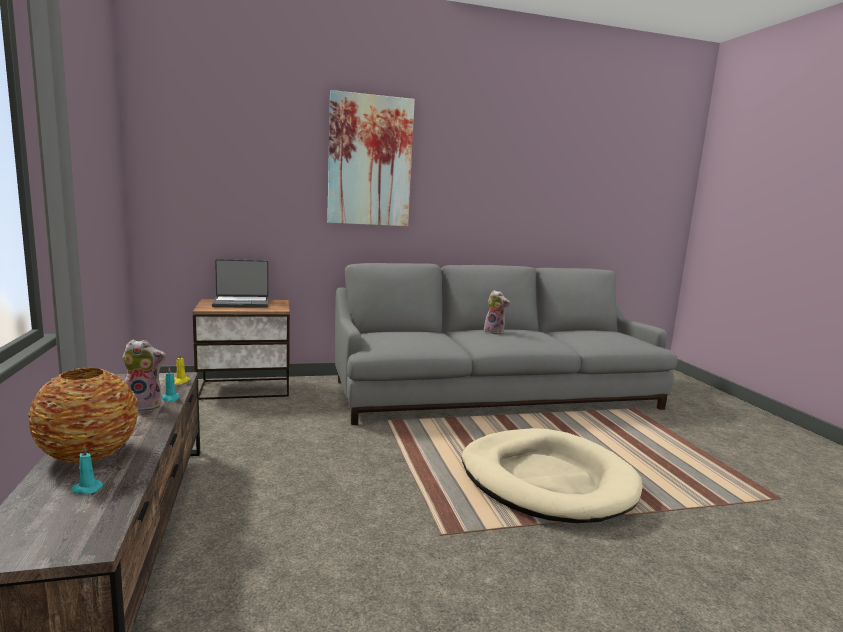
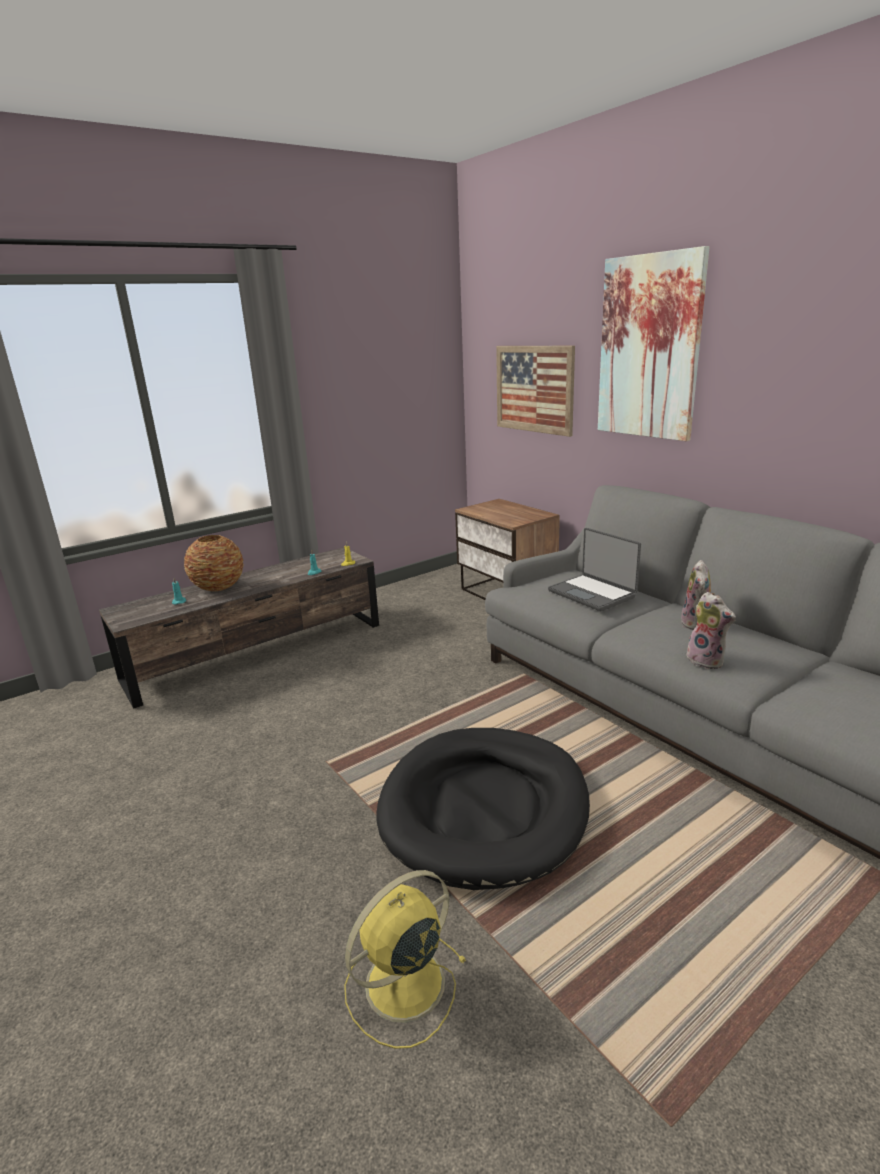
camera: 70 degrees right, 10 degrees up
plush toy [122,340,166,412] -> plush toy moved to [686,592,736,669]
laptop [212,259,269,308] -> laptop moved to [548,528,641,611]
beige dog bed [462,428,643,523] -> black dog bed [376,728,590,890]
none -> yellow fan [344,870,467,1049]
none -> picture [496,346,575,437]

